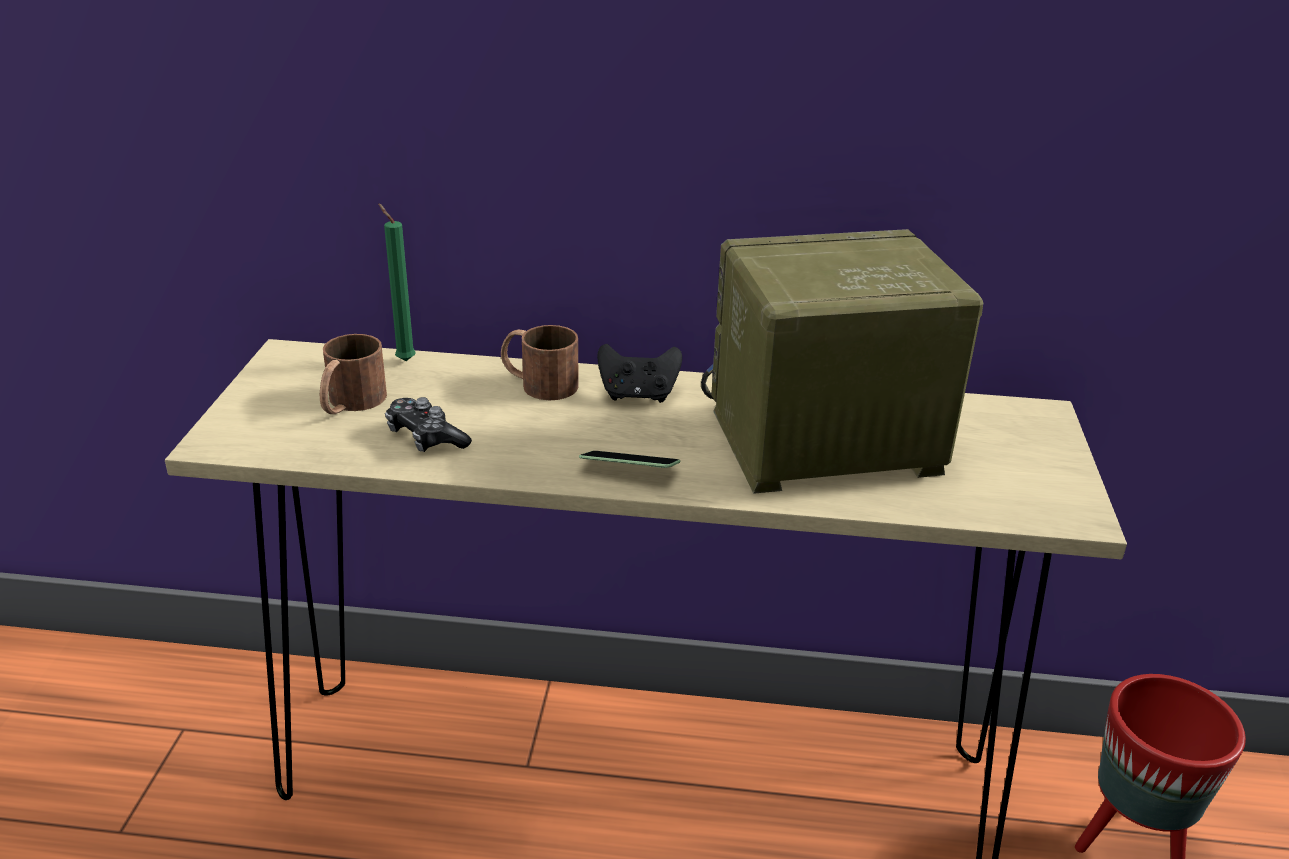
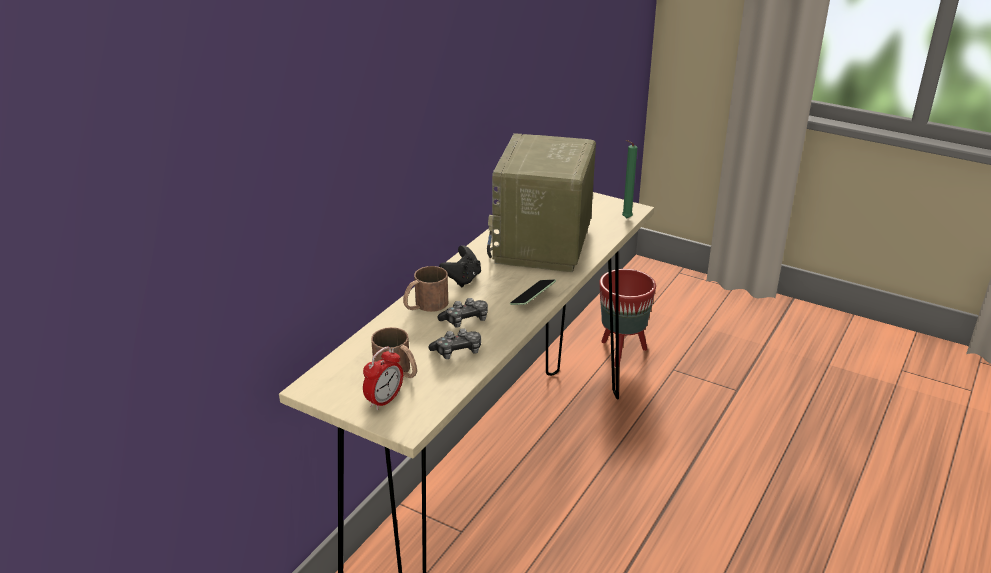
camera: 65 degrees left, 0 degrees up
green candle [378,204,416,361] -> green candle moved to [622,140,637,218]
none -> alarm clock [363,346,403,410]
none -> game controller [438,298,488,328]

